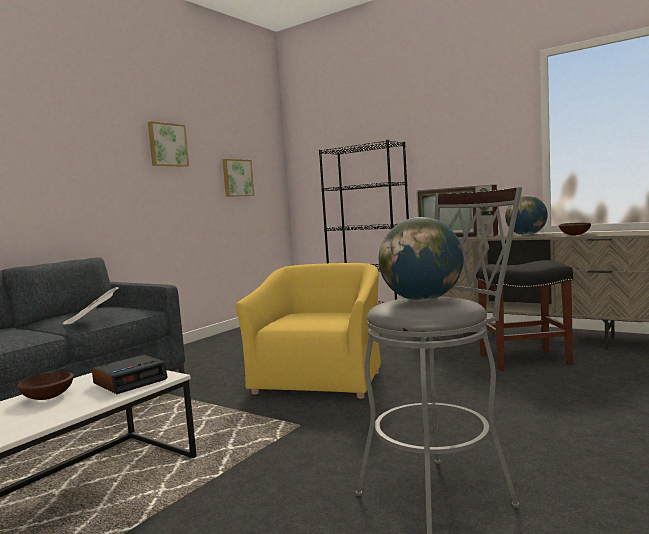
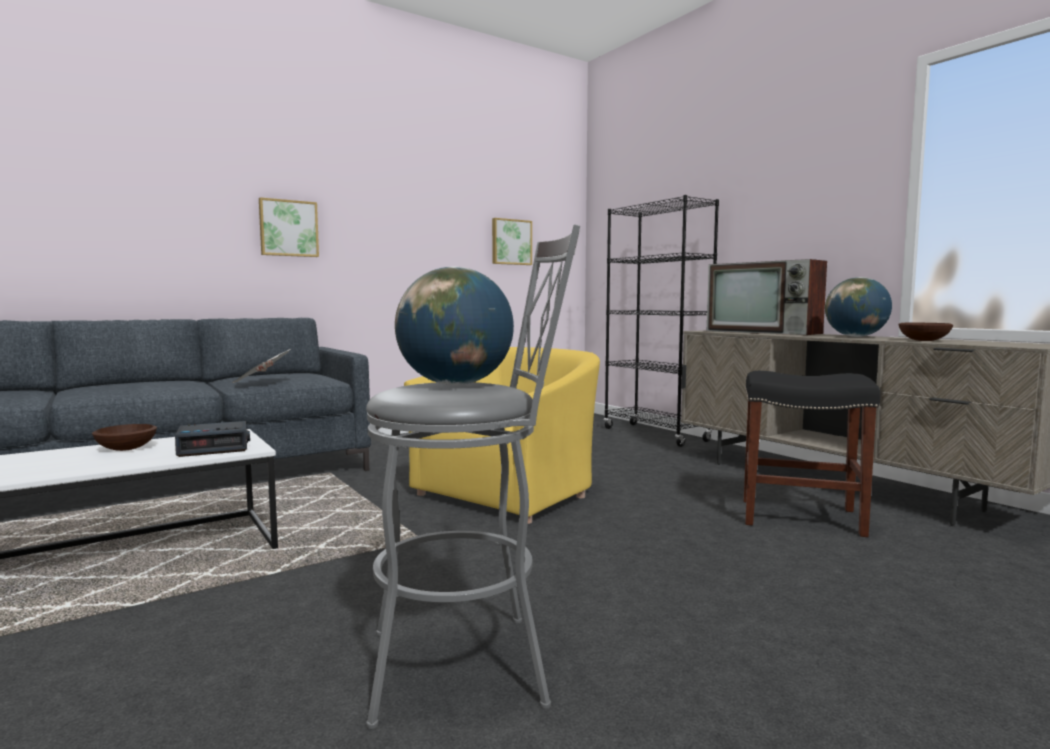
camera: 20 degrees right, 0 degrees up
picture [148,121,189,167] -> picture moved to [259,197,319,257]

